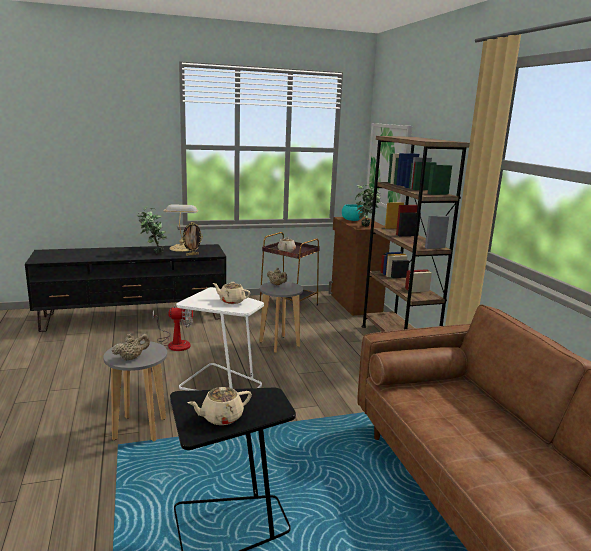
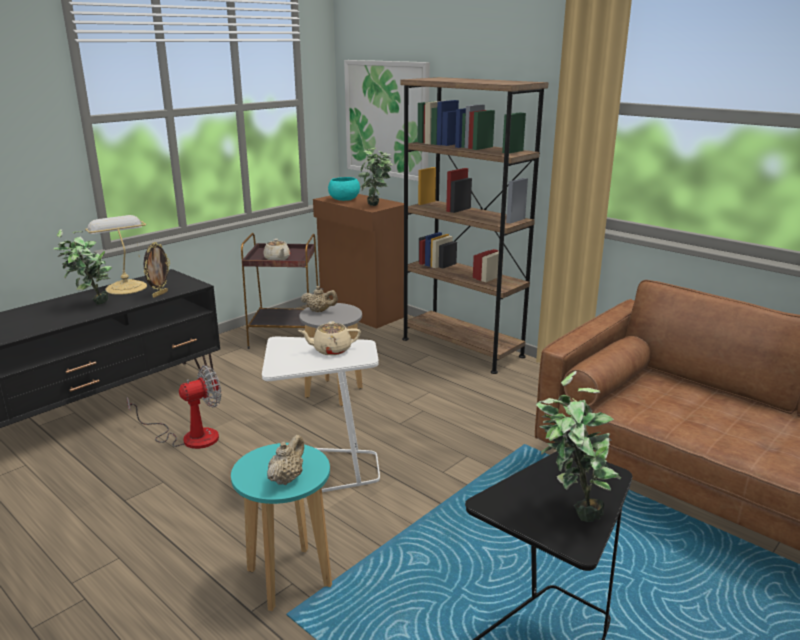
camera: 30 degrees left, 5 degrees up
grey stool [103,341,167,442] -> turquoise stool [231,443,332,611]
beige teapot [188,387,252,425] -> potted plant [536,371,621,522]

